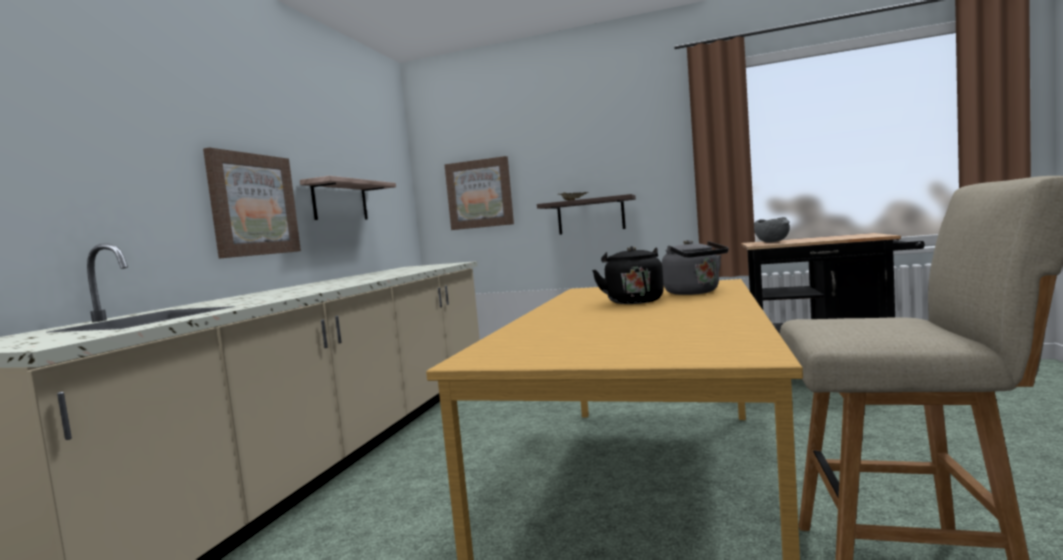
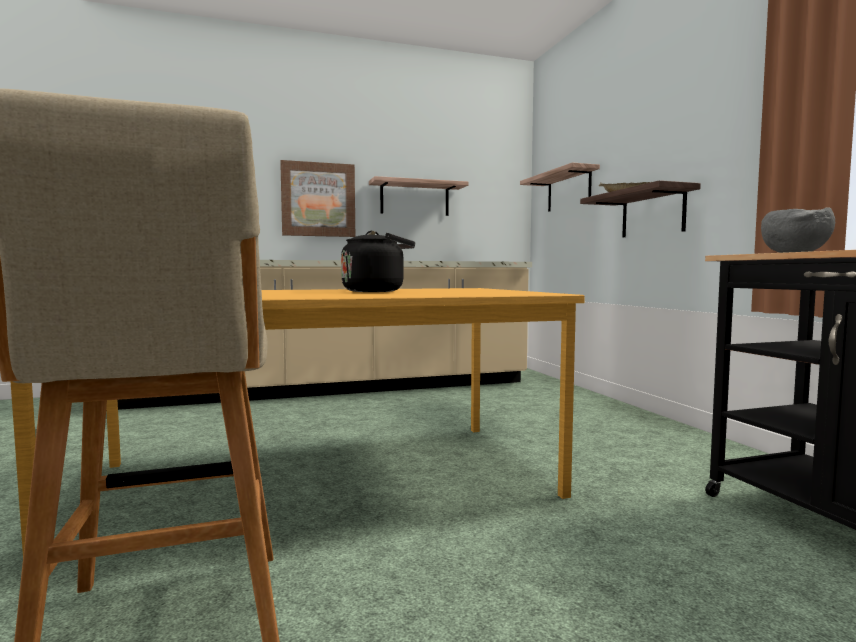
camera: 55 degrees right, 0 degrees up
picture [445,156,514,230] -> shelf [520,163,600,212]
grey kettle [662,240,728,295] -> none

